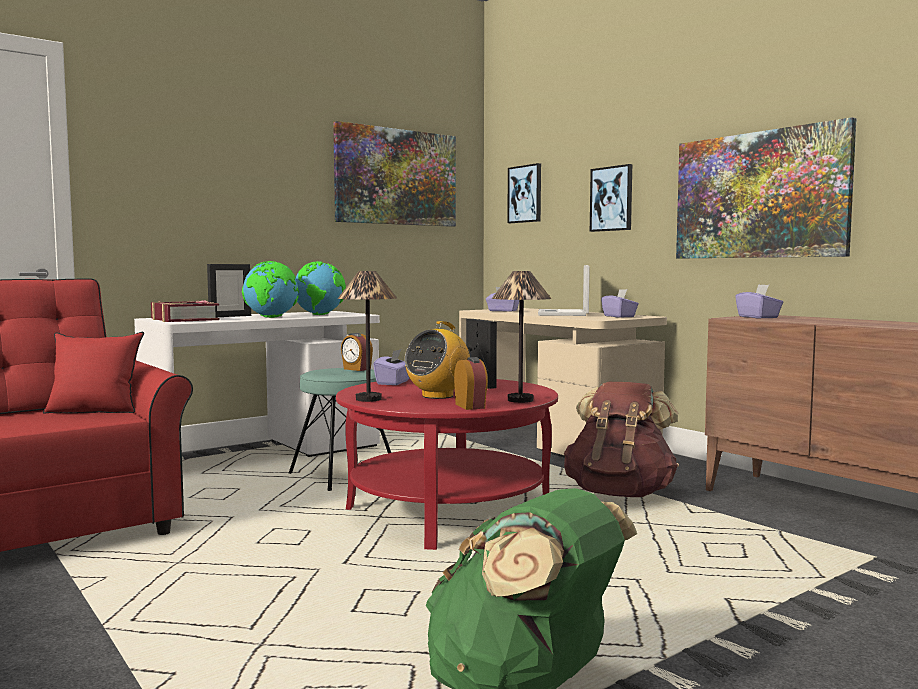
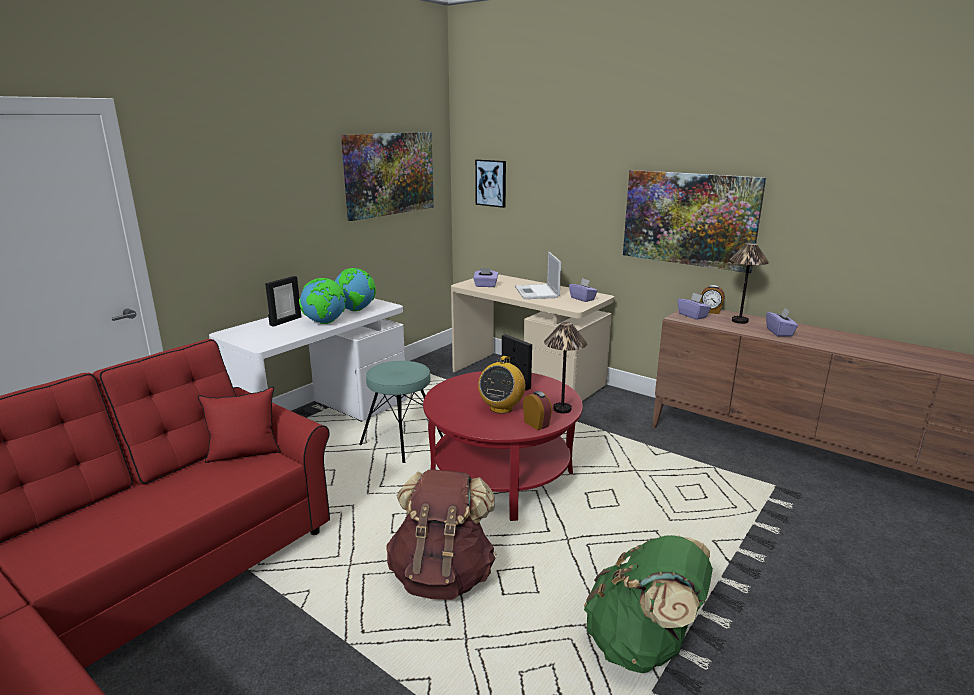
camera: 15 degrees left, 15 degrees up
book [151,300,220,322] -> none
table lamp [338,271,397,402] -> table lamp moved to [730,243,769,324]
alarm clock [341,333,373,371] -> alarm clock moved to [700,285,725,314]
purple tissue box [373,349,409,385] -> purple tissue box moved to [766,308,798,336]
brown backpack [564,382,679,497] -> brown backpack moved to [386,469,496,600]
picture [590,164,632,232] -> none

